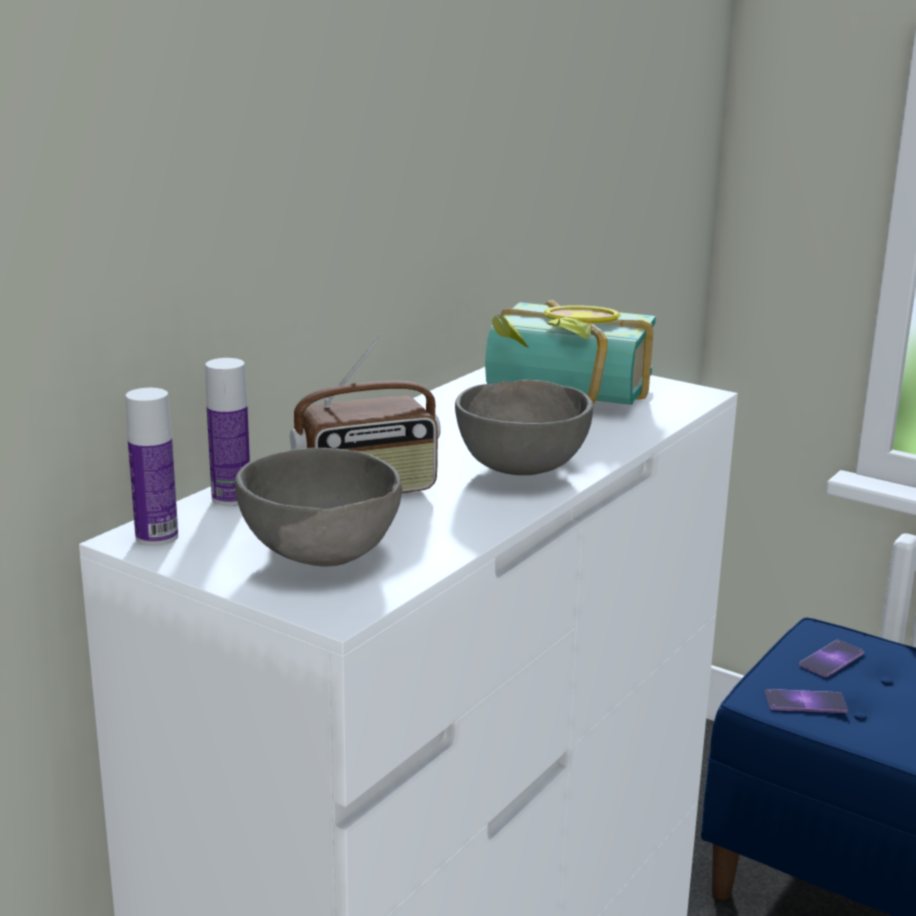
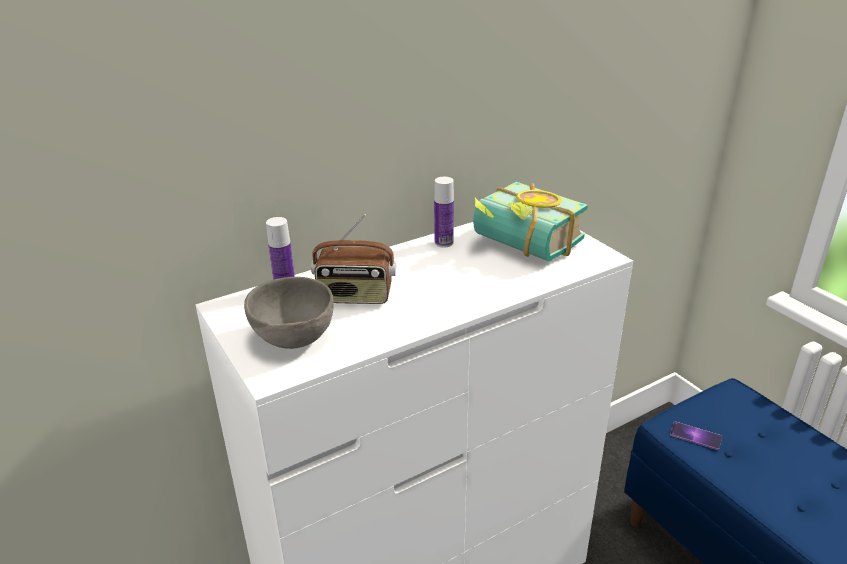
camera: 25 degrees right, 10 degrees up
bottle [125,388,178,546] -> bottle moved to [434,177,454,248]
grey bowl [455,380,593,475] -> none
phone [799,640,864,677] -> none

